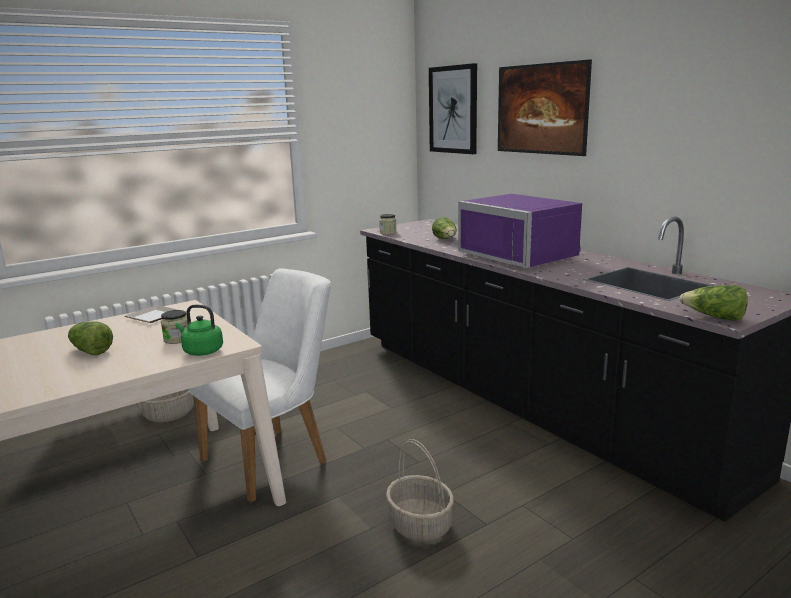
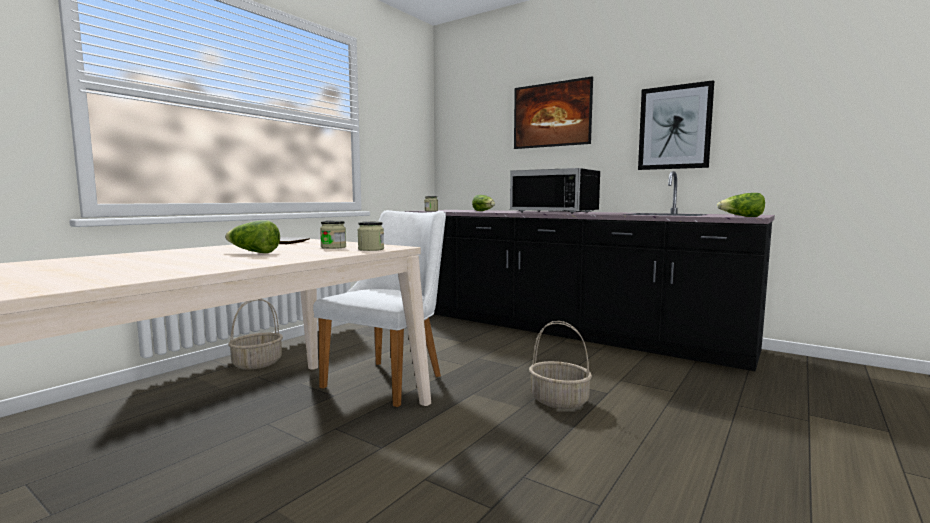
camera: 20 degrees left, 10 degrees down
green kettle [176,305,223,356] -> jar [358,222,384,251]
picture [429,63,477,154] -> picture moved to [638,80,714,170]
purple microwave [458,194,582,268] -> black microwave [510,168,600,214]

